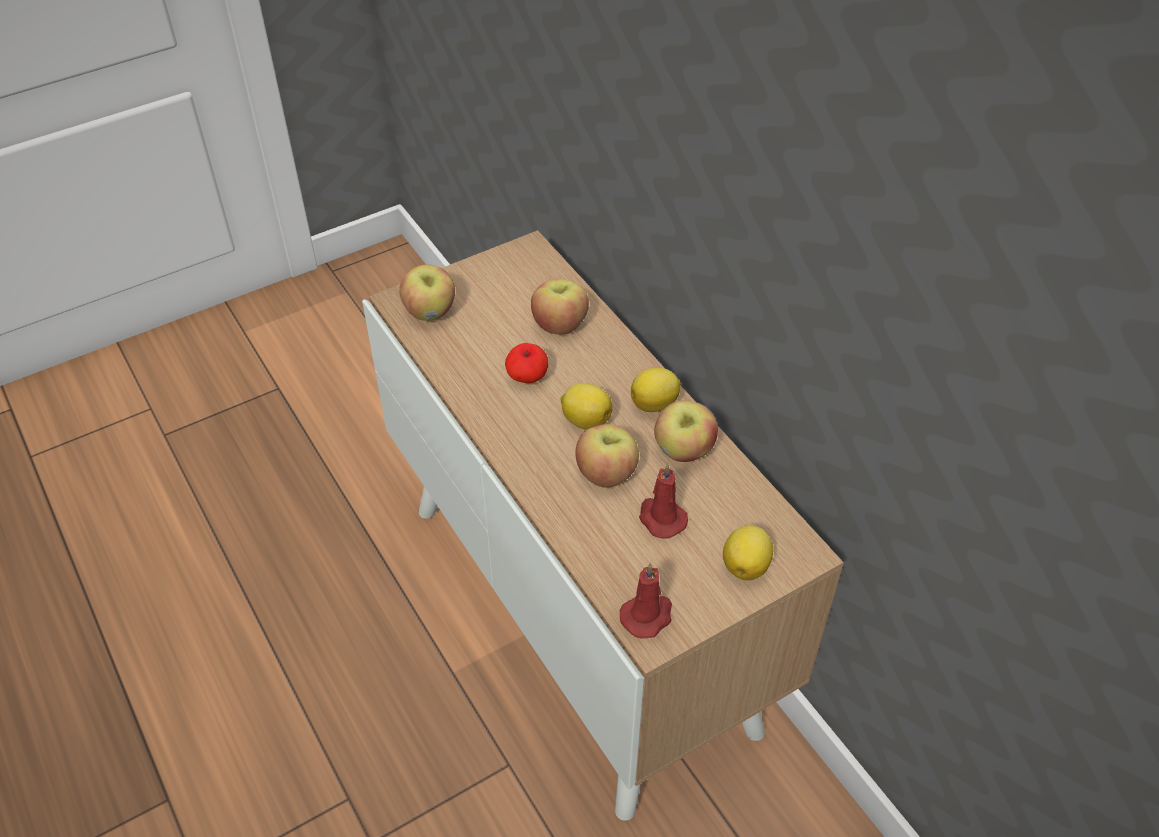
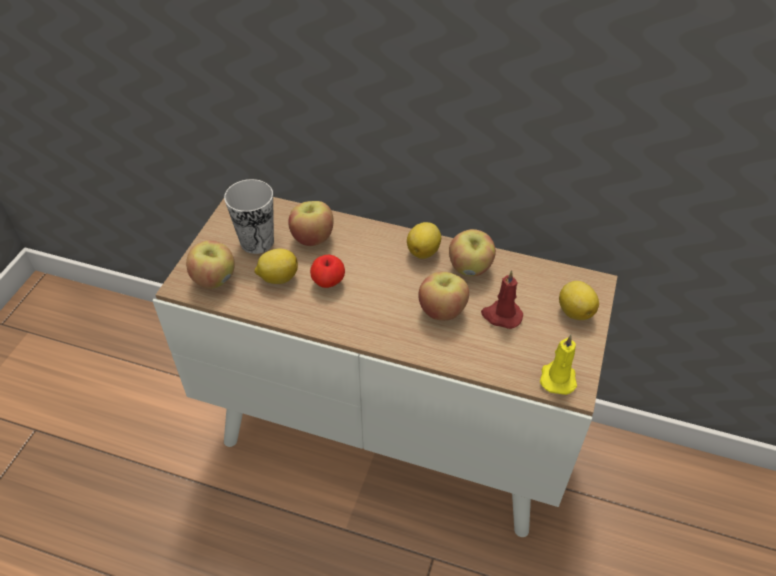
camera: 40 degrees left, 0 degrees up
lemon [561,383,612,430] -> lemon moved to [255,249,298,284]
red candle [619,563,672,638] -> yellow candle [540,335,577,395]
none -> cup [224,179,274,254]

